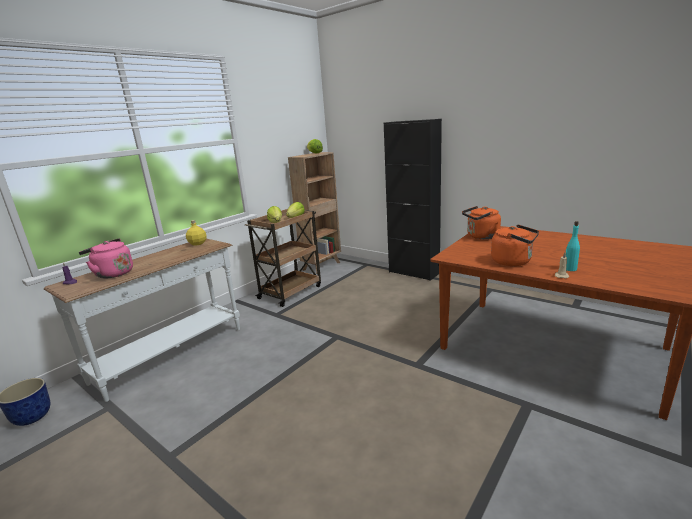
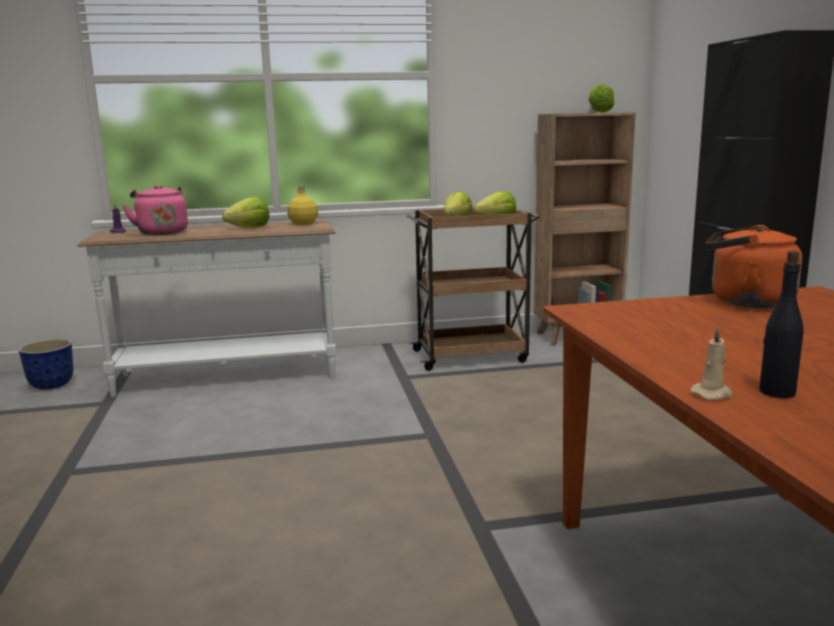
camera: 40 degrees right, 5 degrees down
orange kettle [491,224,539,266] -> none
turquoise bottle [565,221,580,271] -> black bottle [759,251,804,398]
none -> lettuce [222,197,269,228]

